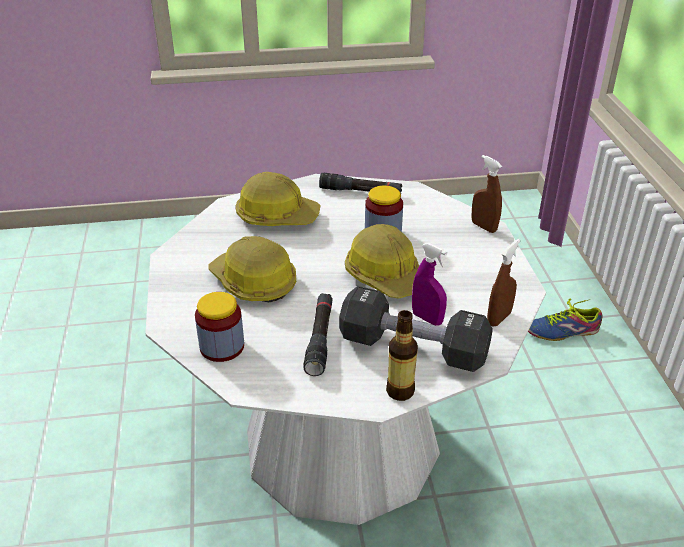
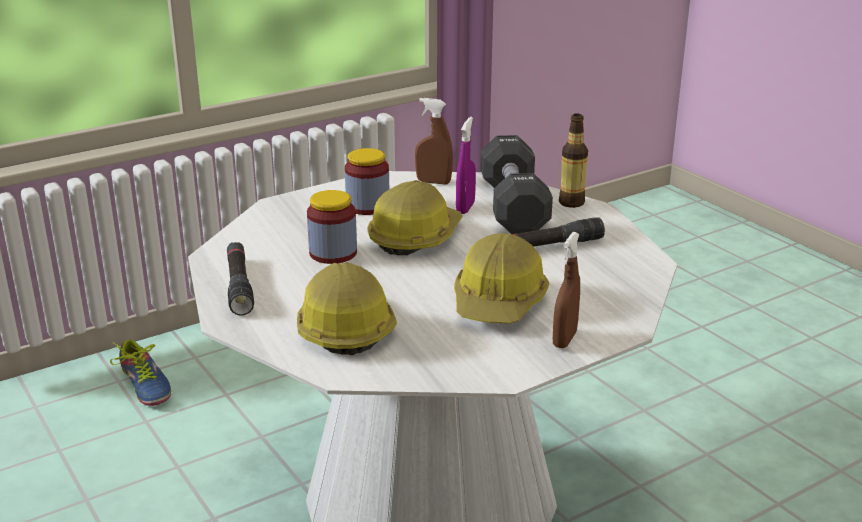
camera: 115 degrees left, 10 degrees down
jar [195,292,244,362] -> jar moved to [345,148,389,215]
brown spray bottle [471,155,502,233] -> brown spray bottle moved to [553,232,580,348]

